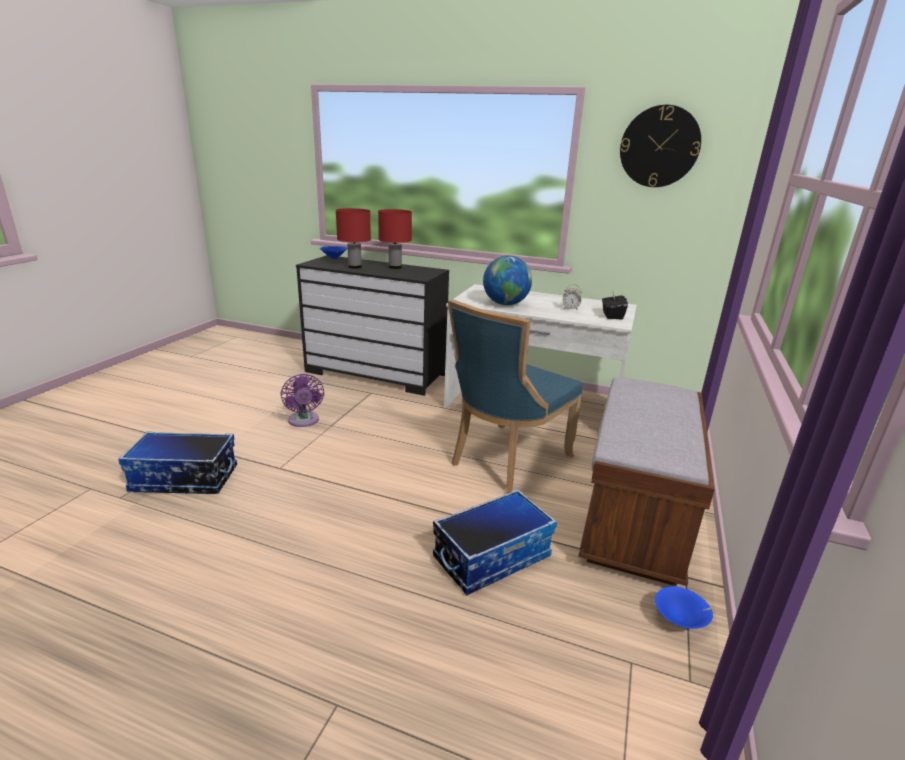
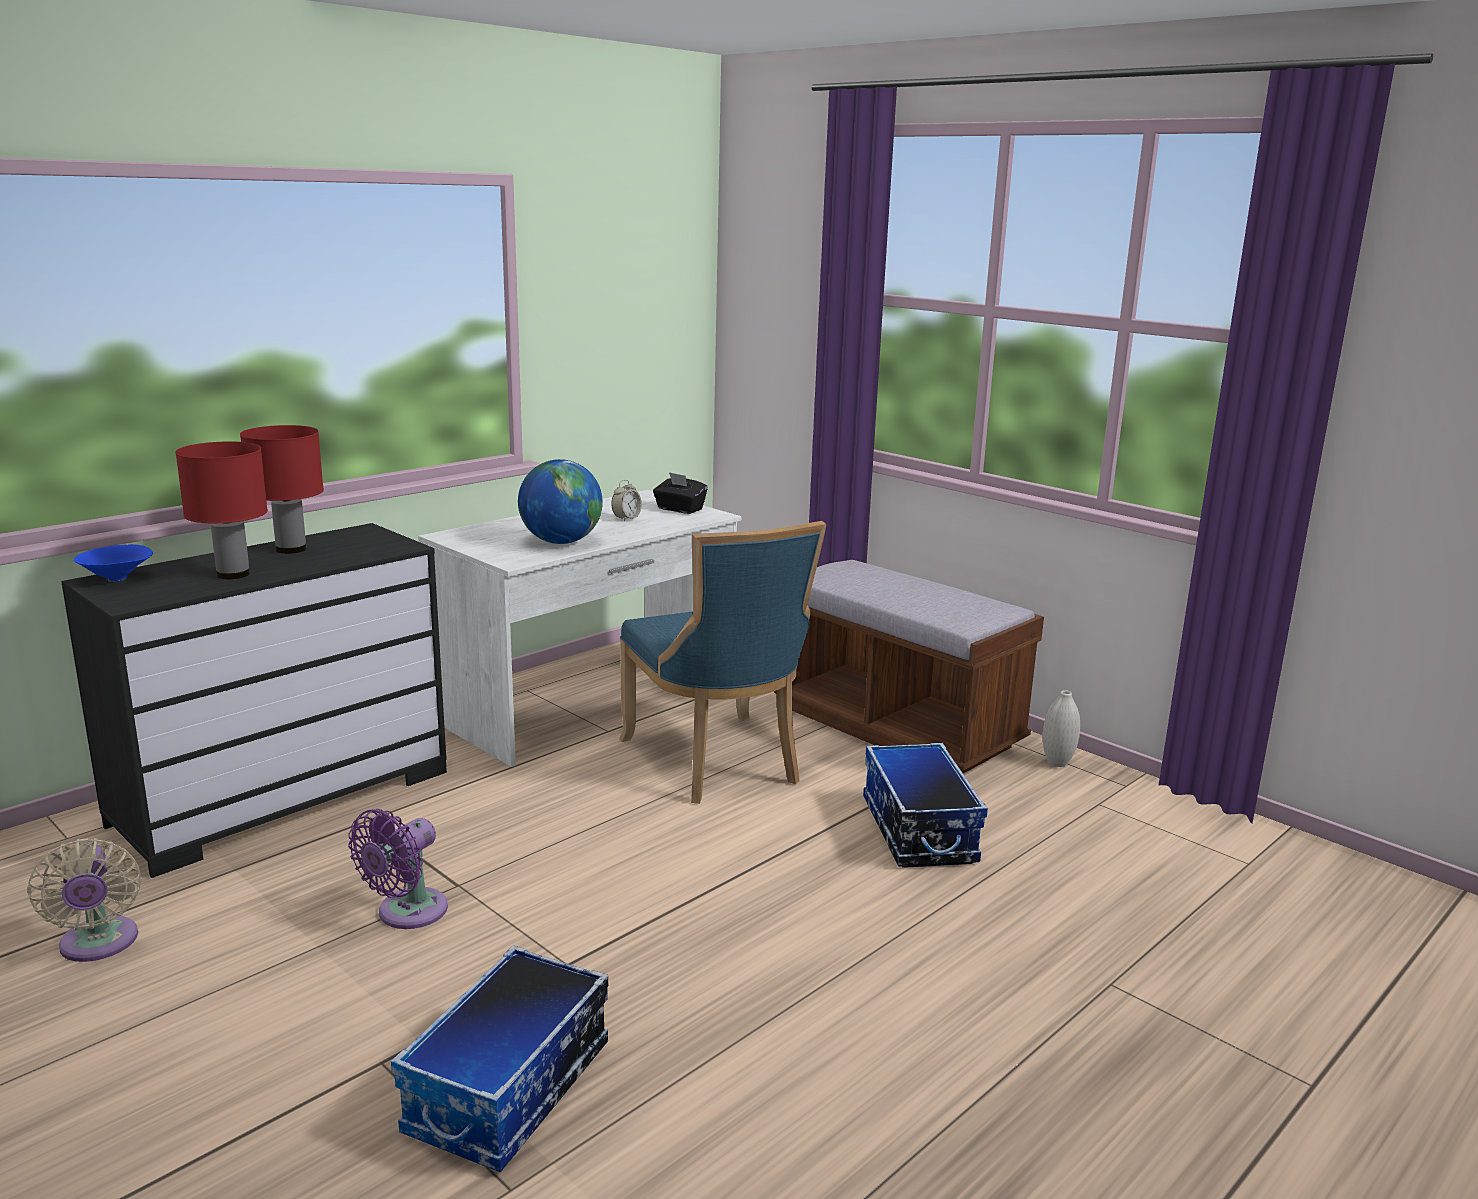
camera: 65 degrees left, 5 degrees down
purple fan [280,374,324,427] -> purple fan turned 120 degrees clockwise [348,809,448,929]
wall clock [620,105,701,187] -> none
blue bowl [655,586,713,629] -> white vase [1043,690,1080,767]
none -> beige fan [27,838,141,962]

